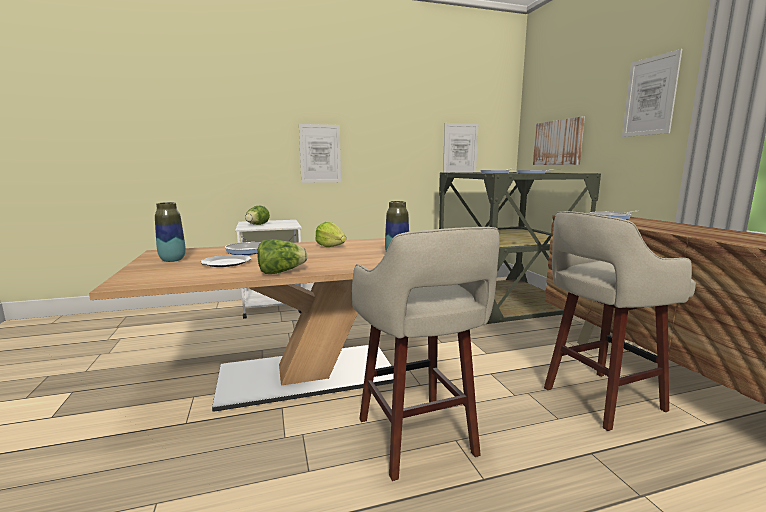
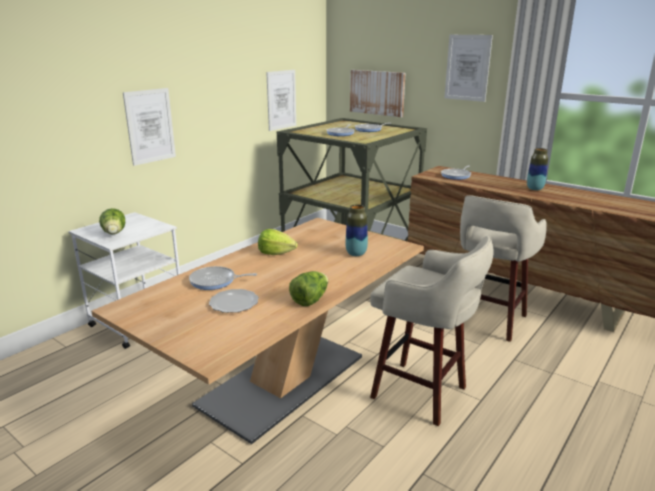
camera: 35 degrees left, 10 degrees up
vase [155,202,186,262] -> vase moved to [527,148,548,190]

